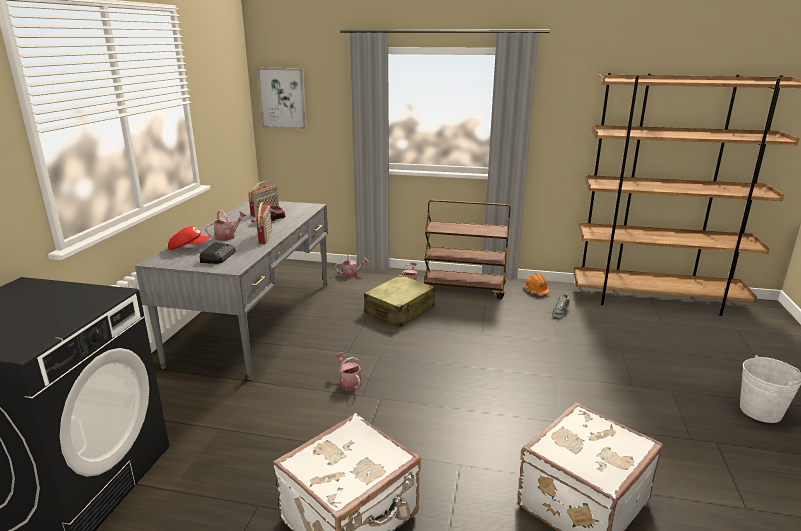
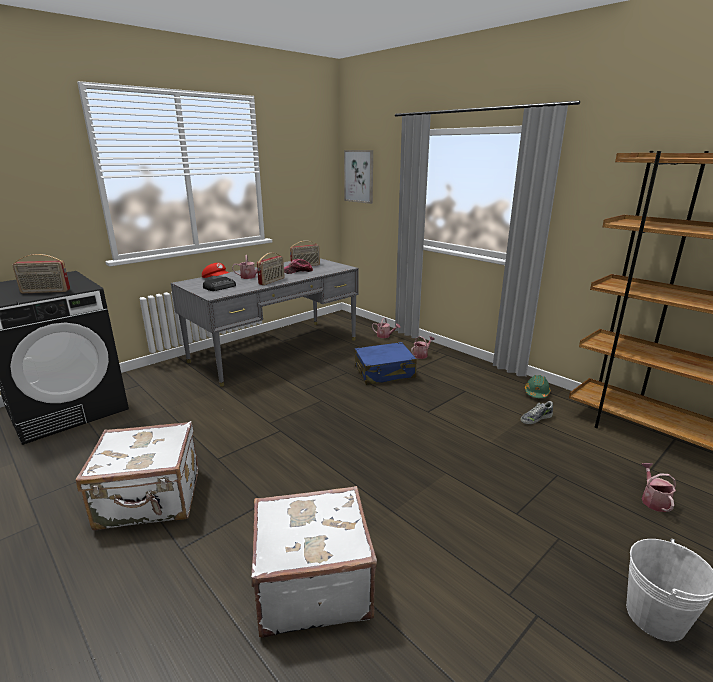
camera: 35 degrees right, 0 degrees up
watering can [335,352,361,391] -> watering can moved to [641,463,676,512]
beige suitcase [364,275,435,327] -> blue suitcase [355,342,417,385]
brown cart [424,200,510,300] -> none
orange hard hat [525,274,550,295] -> green hard hat [525,375,551,398]
none -> radio [12,254,70,293]

